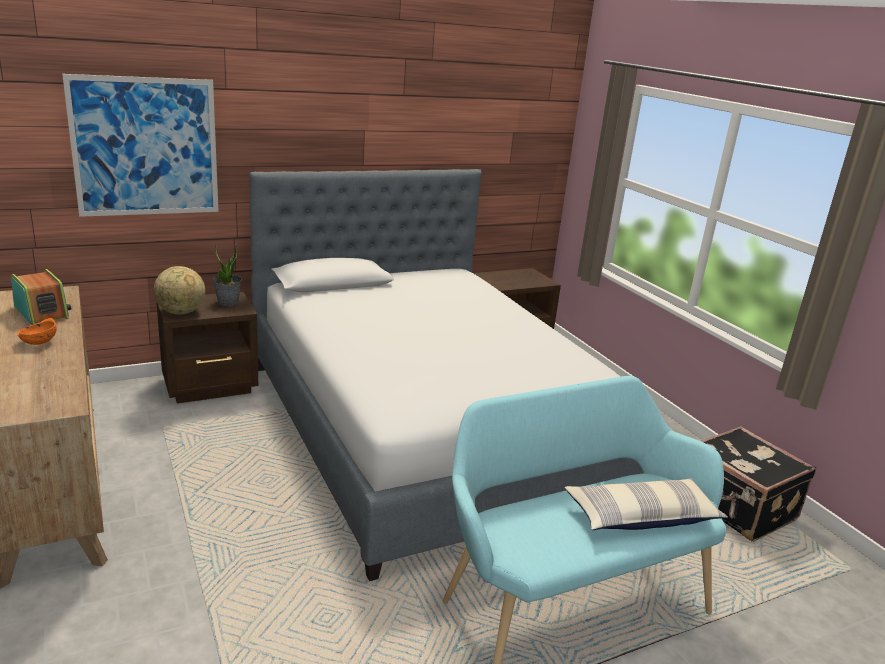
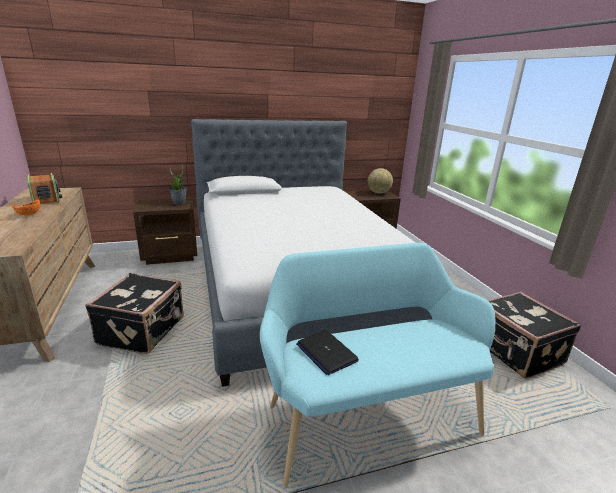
camera: 10 degrees right, 0 degrees up
picture [62,74,219,217] -> none
globe [154,266,205,314] -> globe moved to [367,168,393,194]
pillow [565,478,728,530] -> none
none -> black suitcase [85,273,184,354]
none -> laptop [296,330,359,375]

